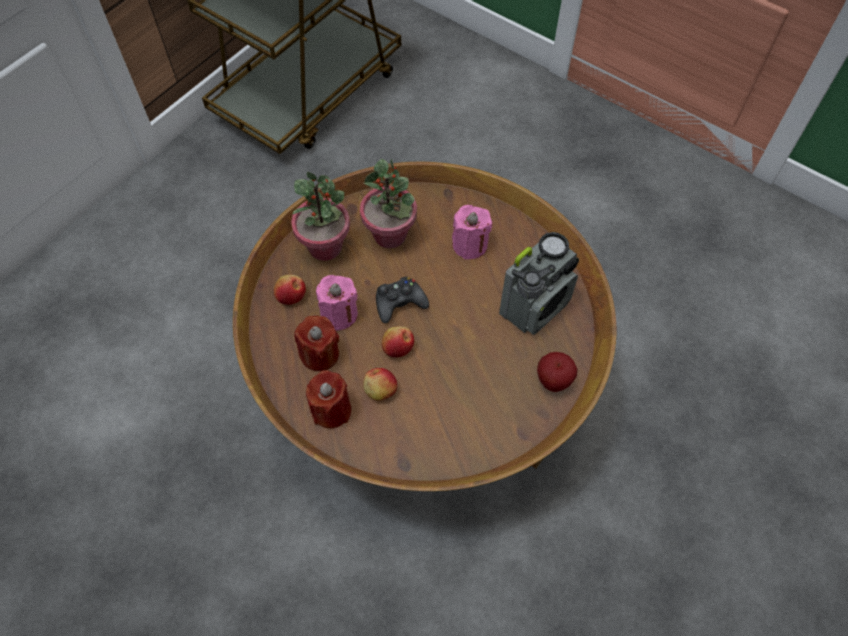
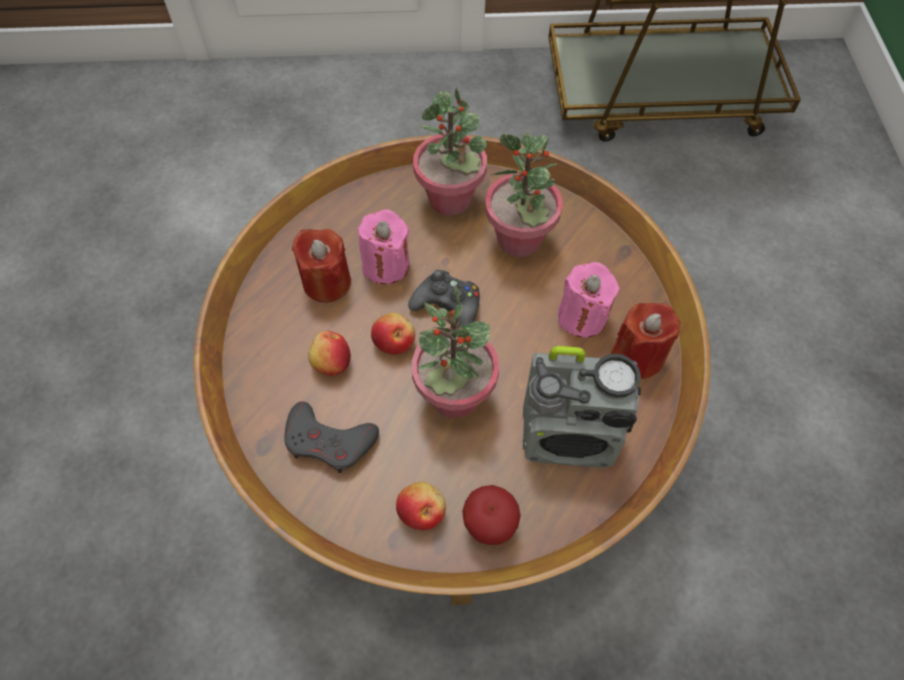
camera: 50 degrees right, 0 degrees up
apple [274,274,306,305] -> apple moved to [396,482,446,530]
red candle [306,370,351,428] -> red candle moved to [611,303,681,379]
none -> grey game controller [284,402,379,473]
none -> potted plant [412,286,499,418]

